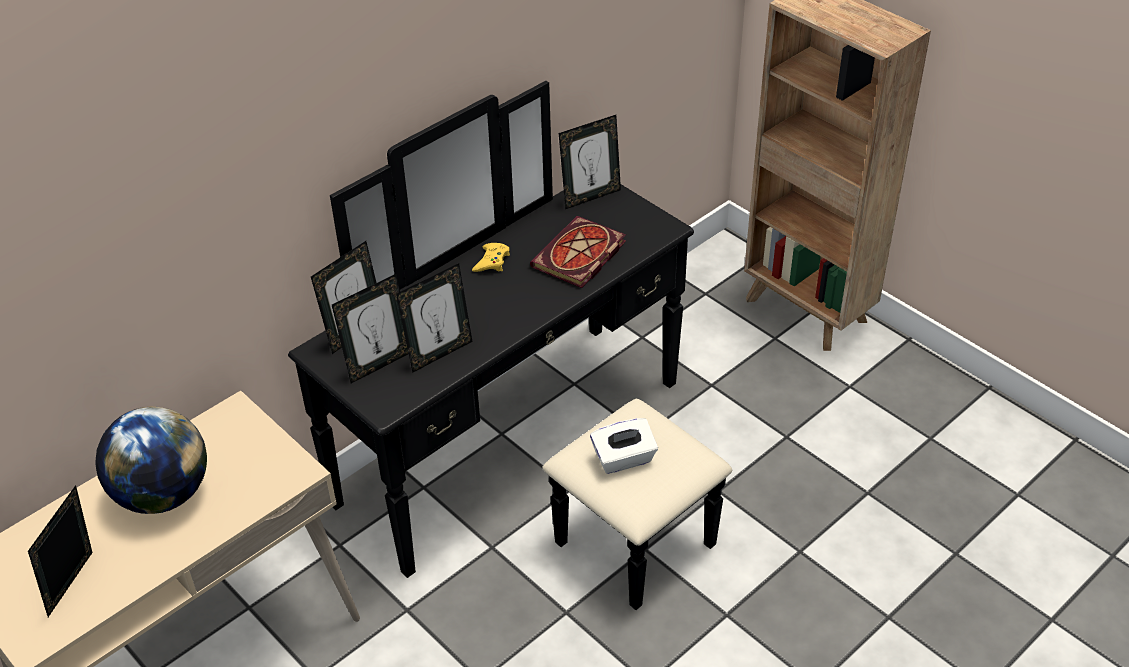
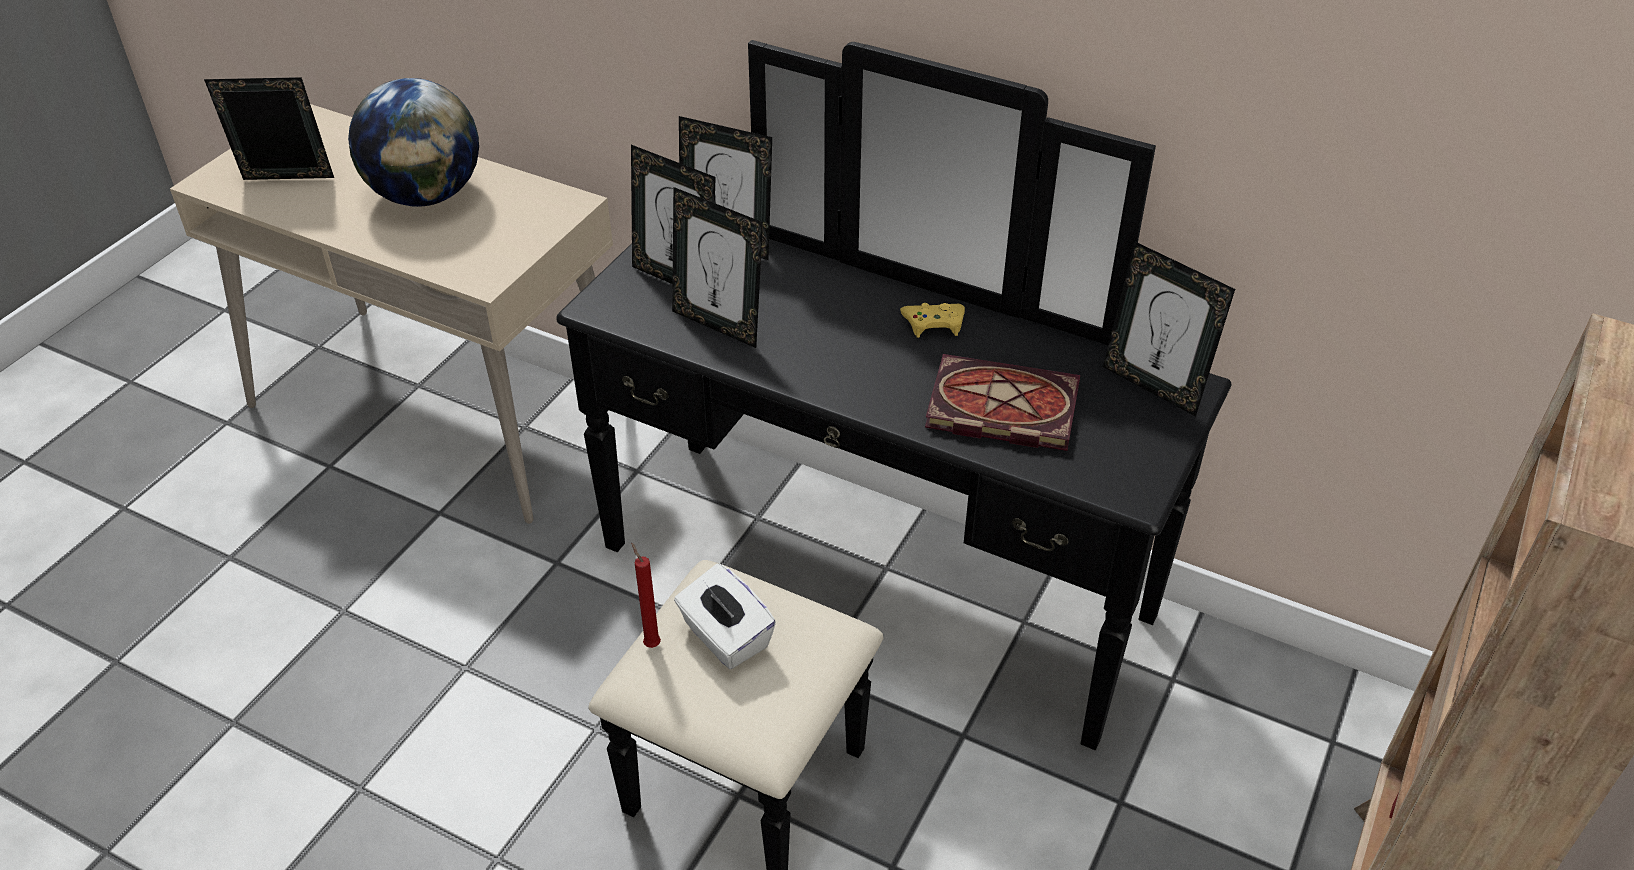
camera: 70 degrees right, 0 degrees up
none -> red candle [631,543,661,648]

